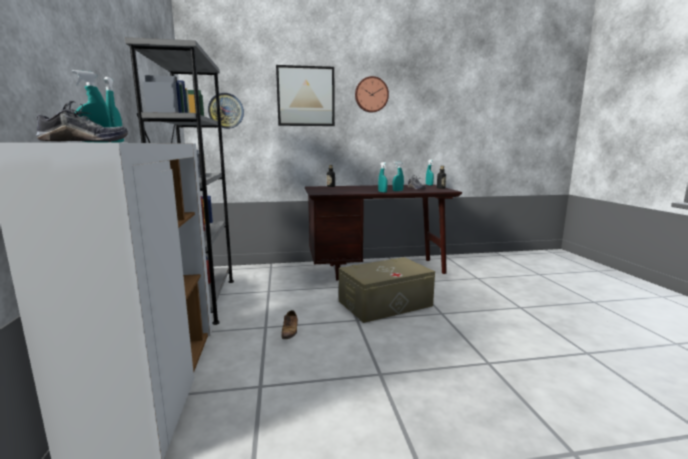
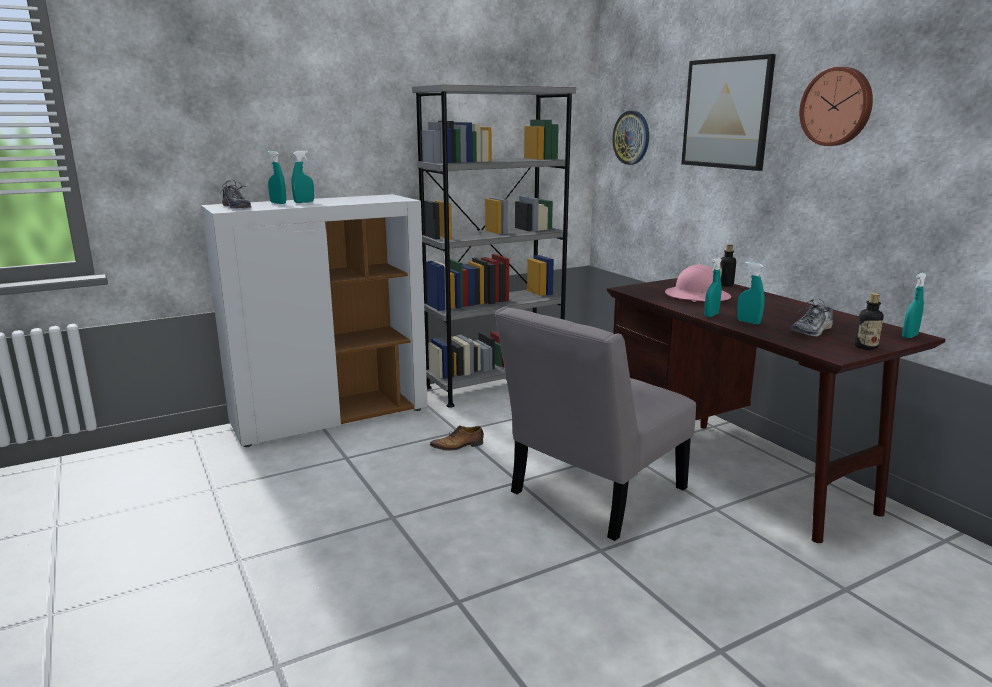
camera: 70 degrees right, 5 degrees up
beige storage box [339,257,435,323] -> grey chair [495,306,696,541]
none -> pink hard hat [665,265,731,302]

